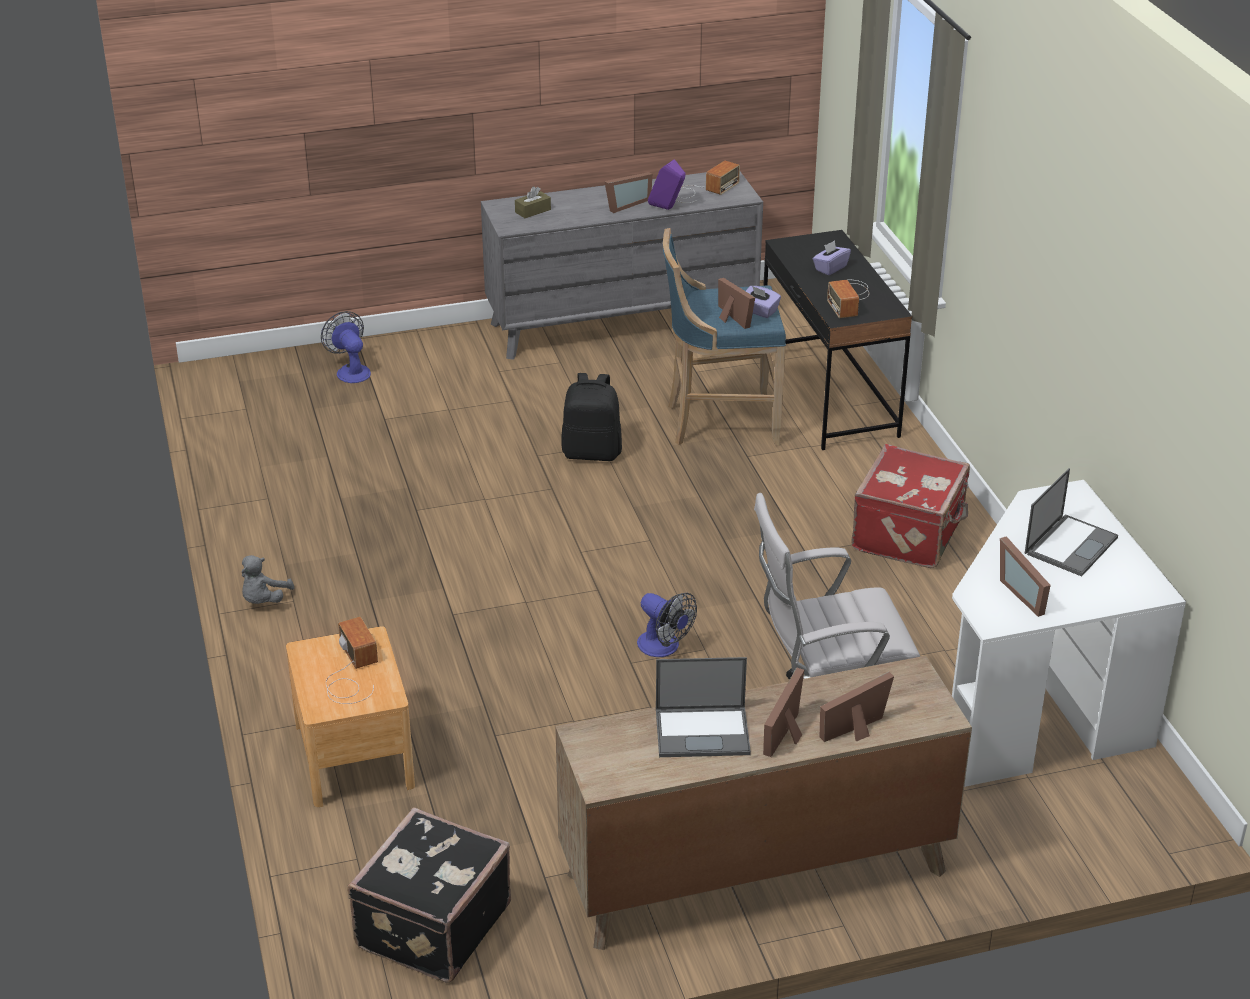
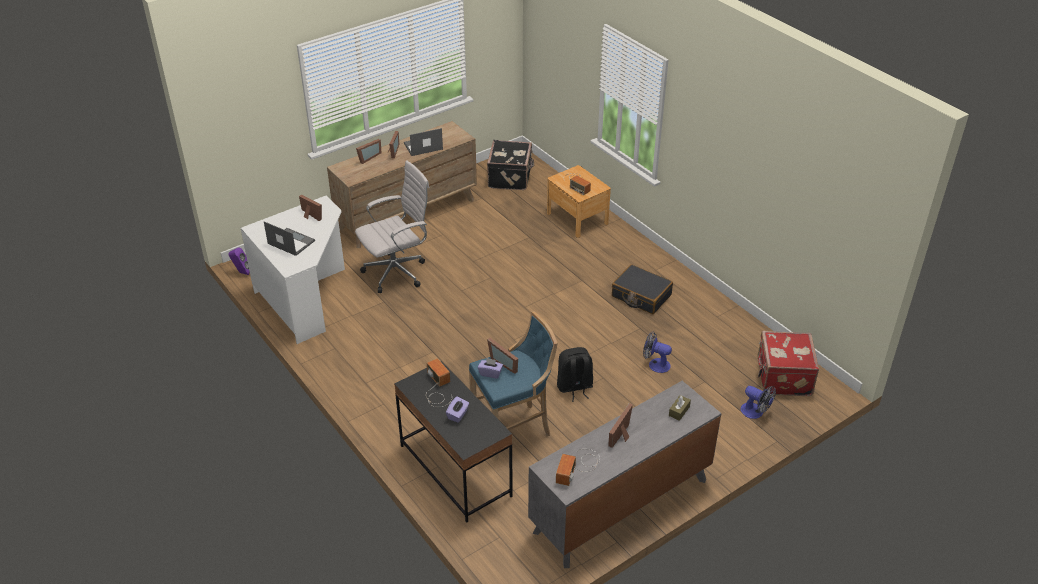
camera: 160 degrees right, 5 degrees up
grey plush toy [242,555,294,604] -> none
fan [637,593,697,657] -> fan moved to [643,331,672,373]
purple speaker [648,159,686,210] -> purple speaker moved to [229,247,250,275]
red suitcase [851,444,970,568] -> red suitcase moved to [757,331,819,396]
laptop [1025,468,1118,576] -> laptop turned 105 degrees clockwise [264,221,315,256]
none -> black suitcase [612,264,673,314]

